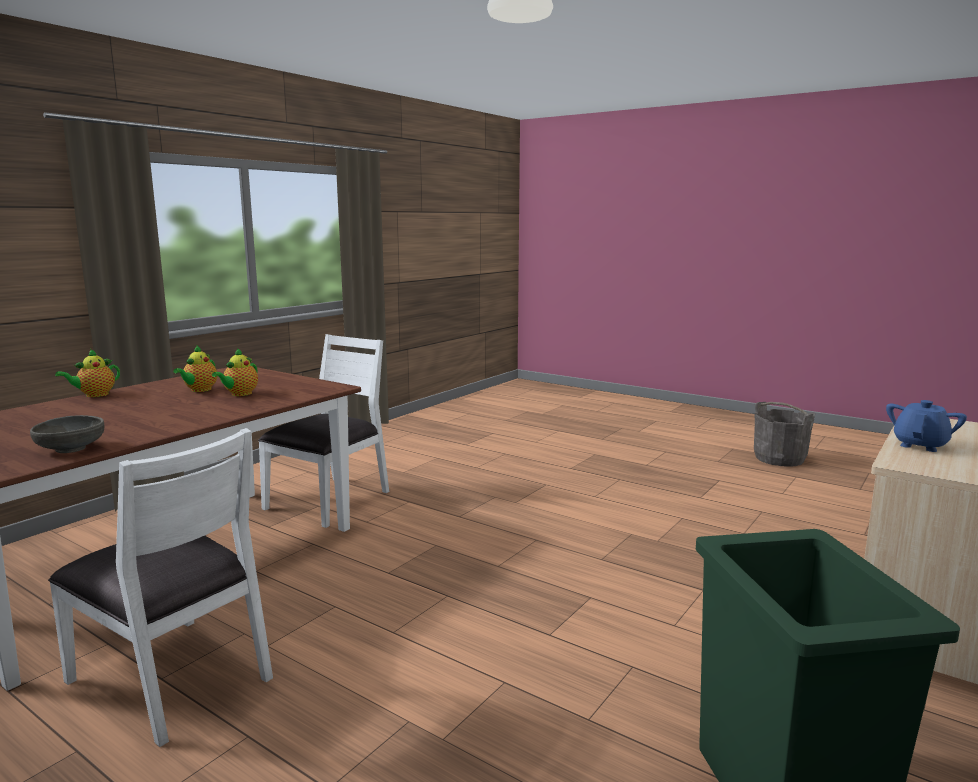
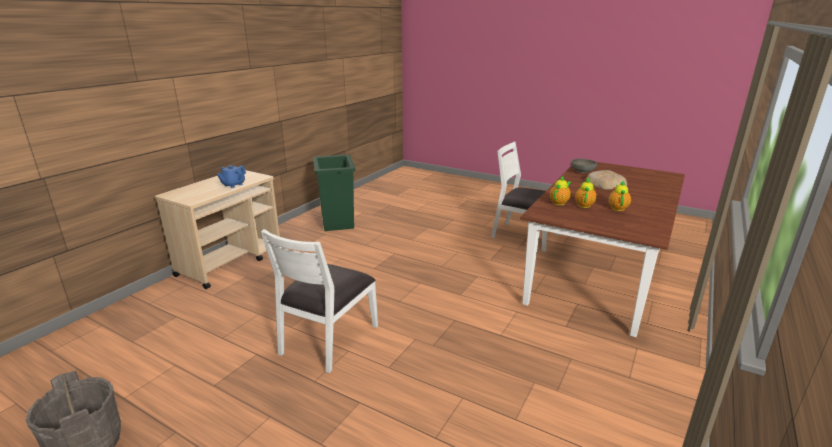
camera: 175 degrees right, 10 degrees up
teapot [55,349,120,397] -> teapot moved to [550,176,571,206]
white chair [258,334,389,528] -> white chair moved to [261,229,378,373]
none -> bread [586,170,627,190]

